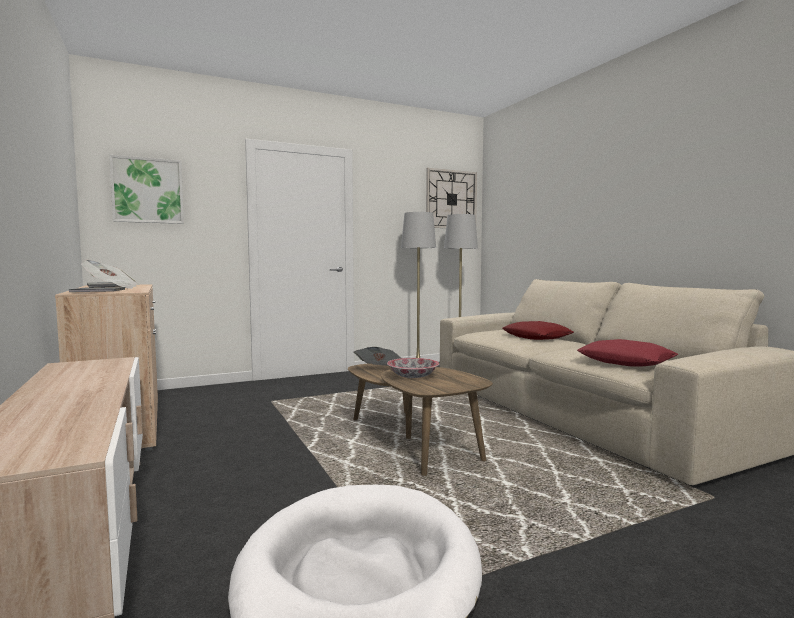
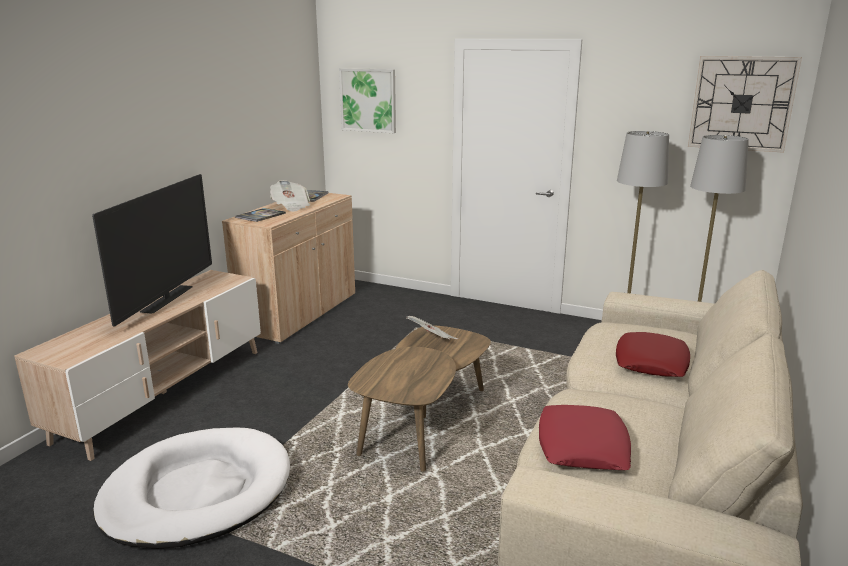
camera: 50 degrees right, 15 degrees up
bowl [387,358,439,378] -> none
none -> television [92,174,212,327]

